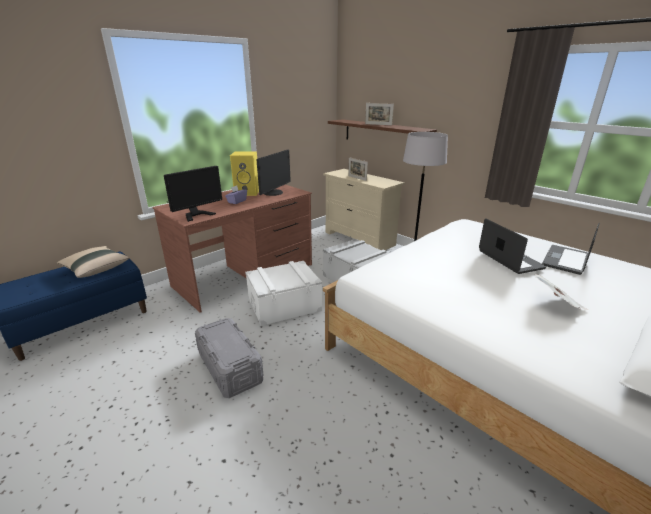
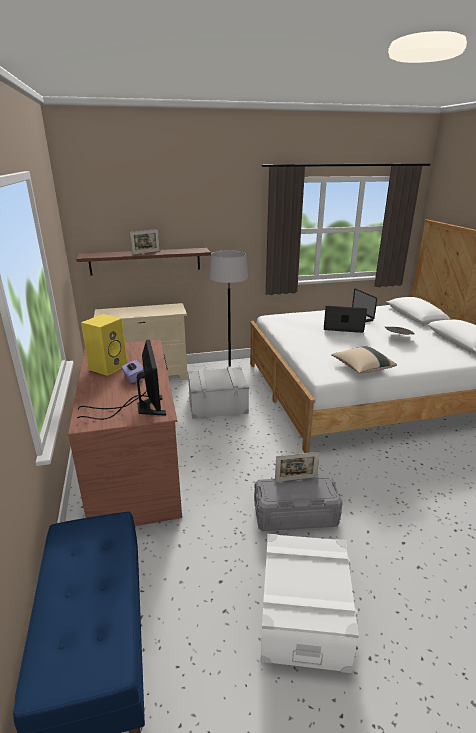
camera: 60 degrees left, 0 degrees up
beige pillow [57,246,129,278] -> beige pillow moved to [331,346,397,374]
white storage box [245,261,322,326] -> white storage box moved to [261,534,359,673]
monitor [256,149,291,196] -> none
picture frame [348,157,368,181] -> picture frame moved to [275,452,320,482]

